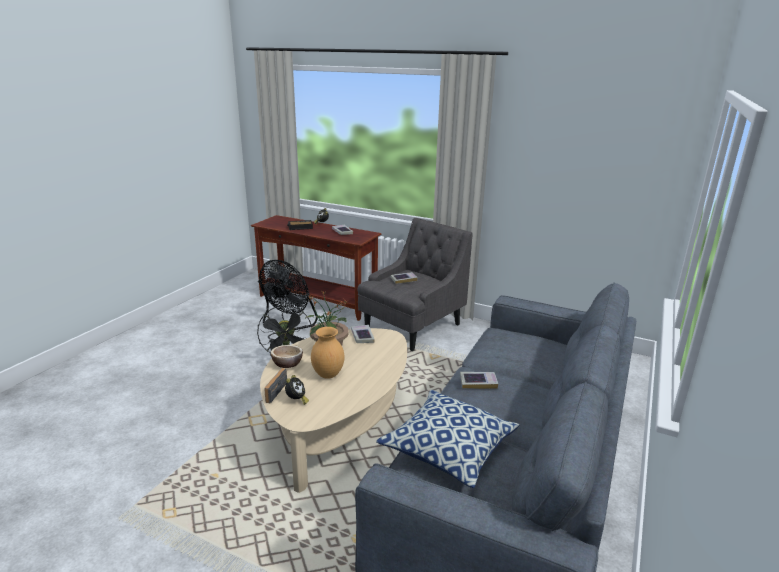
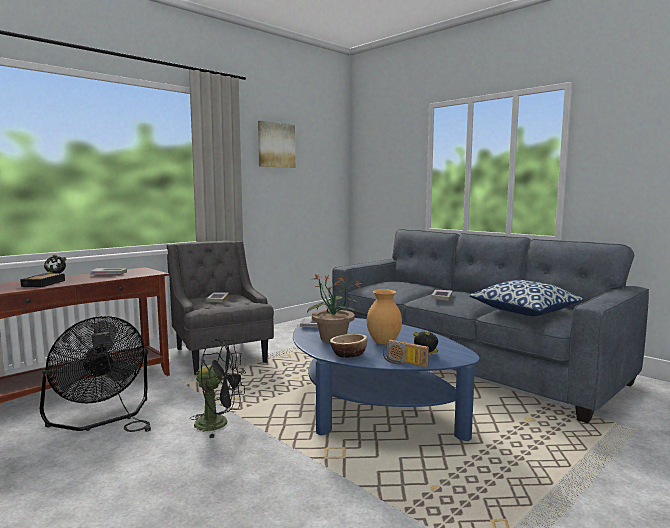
camera: 70 degrees left, 15 degrees down
beige coffee table [260,328,407,493] -> blue coffee table [293,318,479,441]
none -> picture [258,121,295,168]

